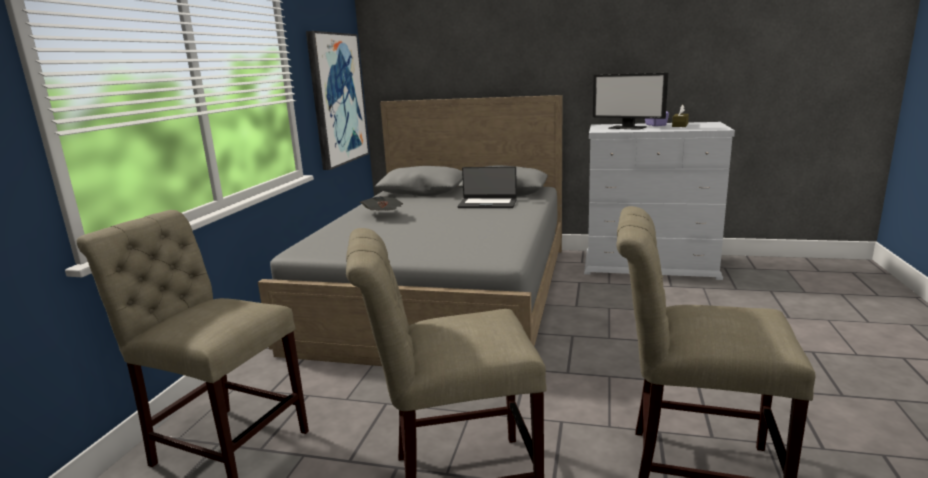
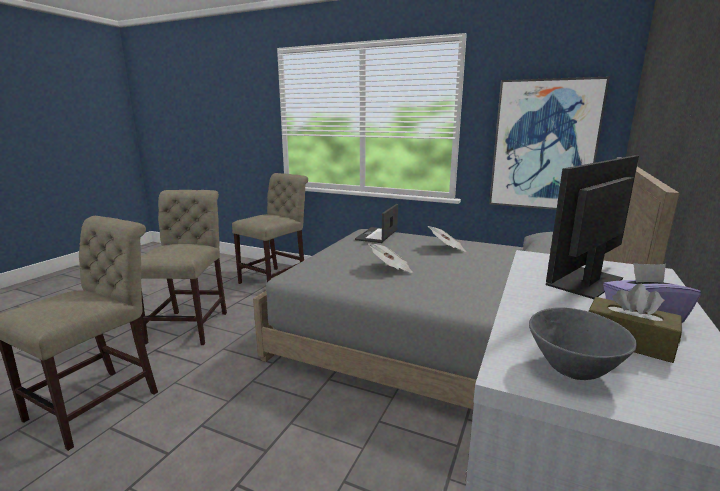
camera: 100 degrees right, 0 degrees up
laptop [458,166,517,208] -> laptop moved to [355,204,398,243]
none -> newspaper [368,243,413,273]
none -> grey bowl [529,307,637,380]

